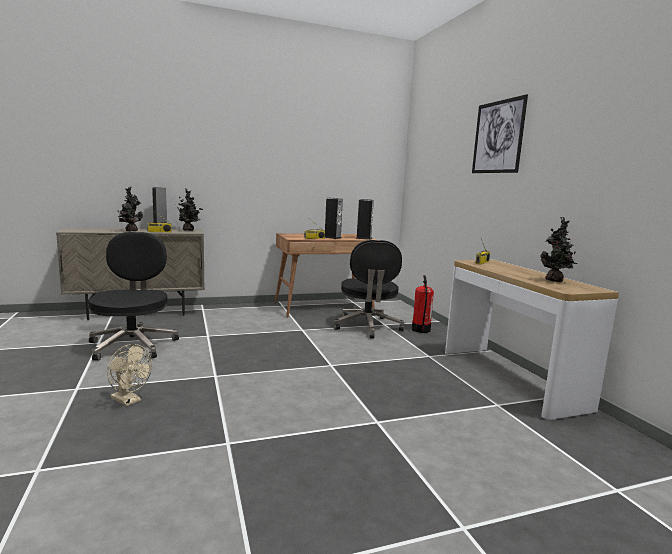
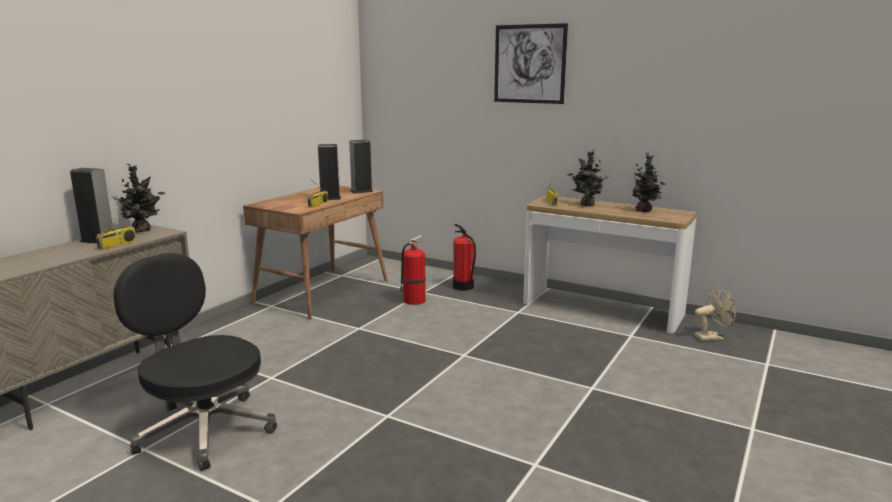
camera: 40 degrees left, 5 degrees up
beige fan [107,344,152,406] -> beige fan moved to [695,287,737,341]
potted plant [118,187,143,231] -> potted plant moved to [567,149,608,206]
black office chair [333,240,404,339] -> fire extinguisher [400,235,426,305]

